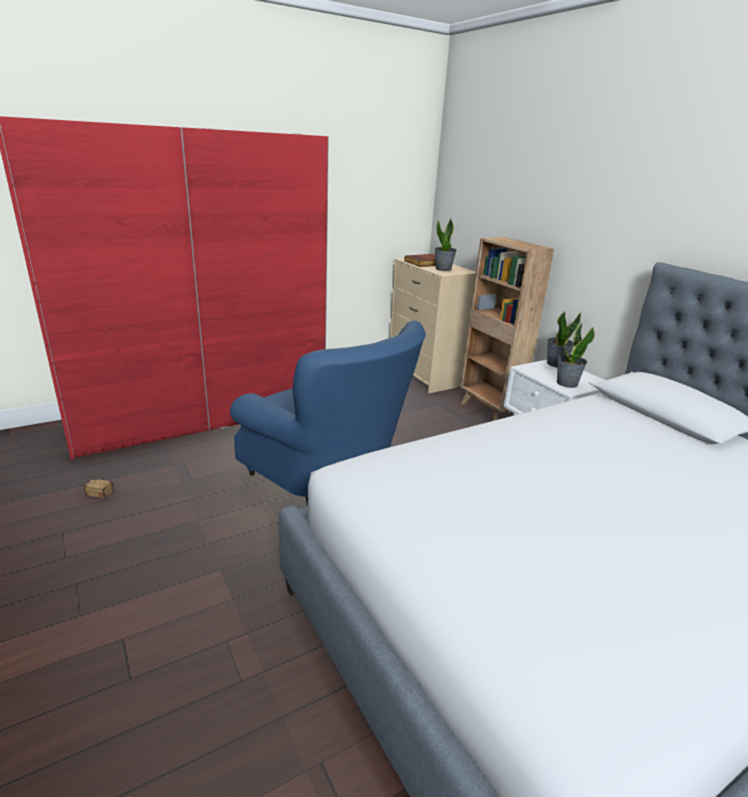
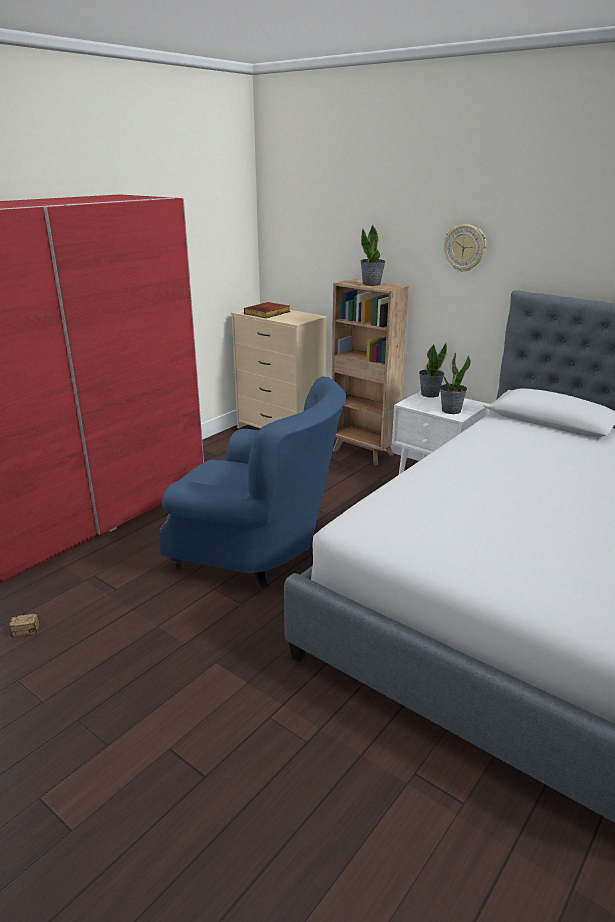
camera: 20 degrees left, 0 degrees up
potted plant [435,218,457,271] -> potted plant moved to [360,225,386,286]
none -> wall clock [444,224,486,272]

